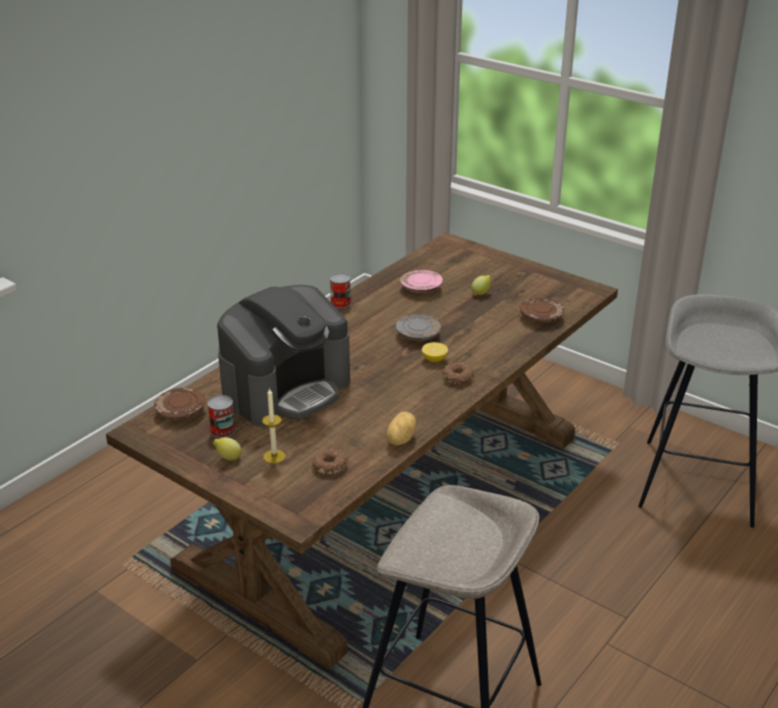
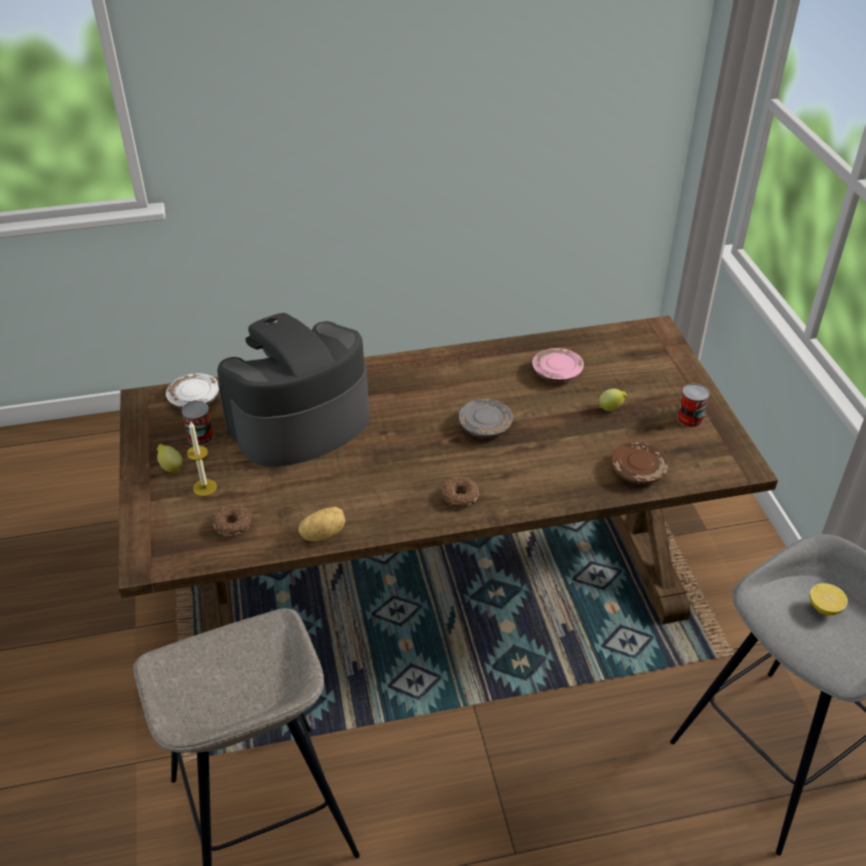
camera: 40 degrees right, 10 degrees up
brown plate [154,387,206,420] -> white plate [166,373,219,409]
coffee machine [217,285,350,427] -> coffee machine turned 150 degrees clockwise [217,313,369,467]
can [330,273,351,308] -> can moved to [677,384,709,428]
lemon [422,342,448,362] -> lemon moved to [809,583,848,615]

